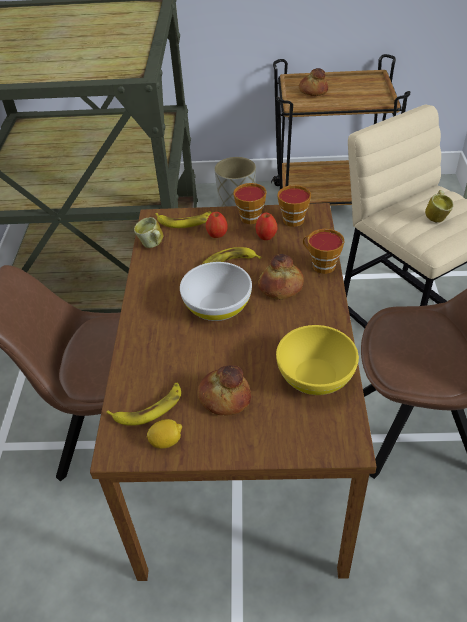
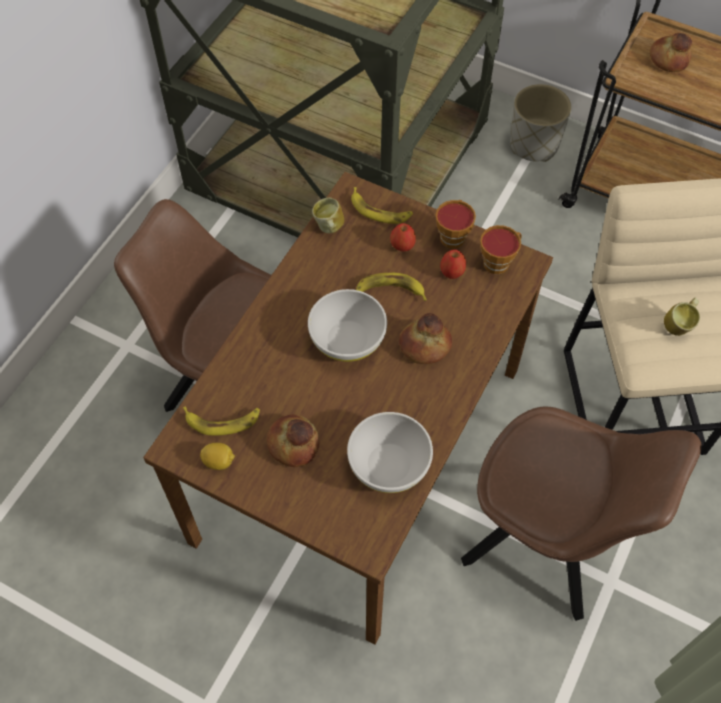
camera: 25 degrees right, 15 degrees up
yellow bowl [276,325,359,395] -> white bowl [347,412,433,493]
cup [303,229,345,274] -> none

